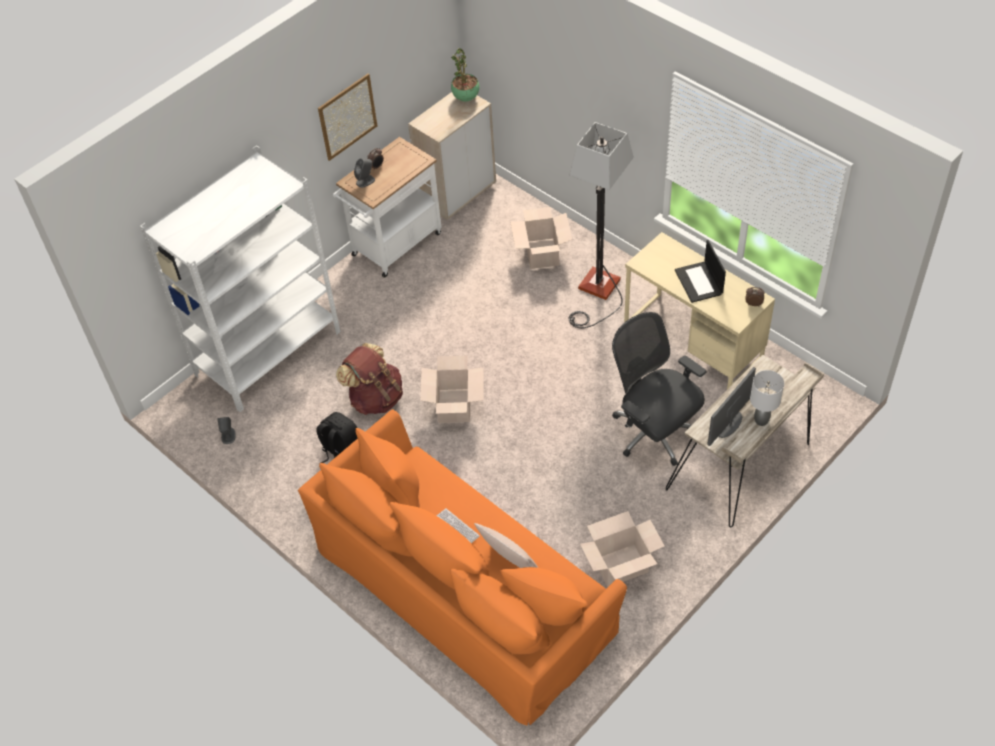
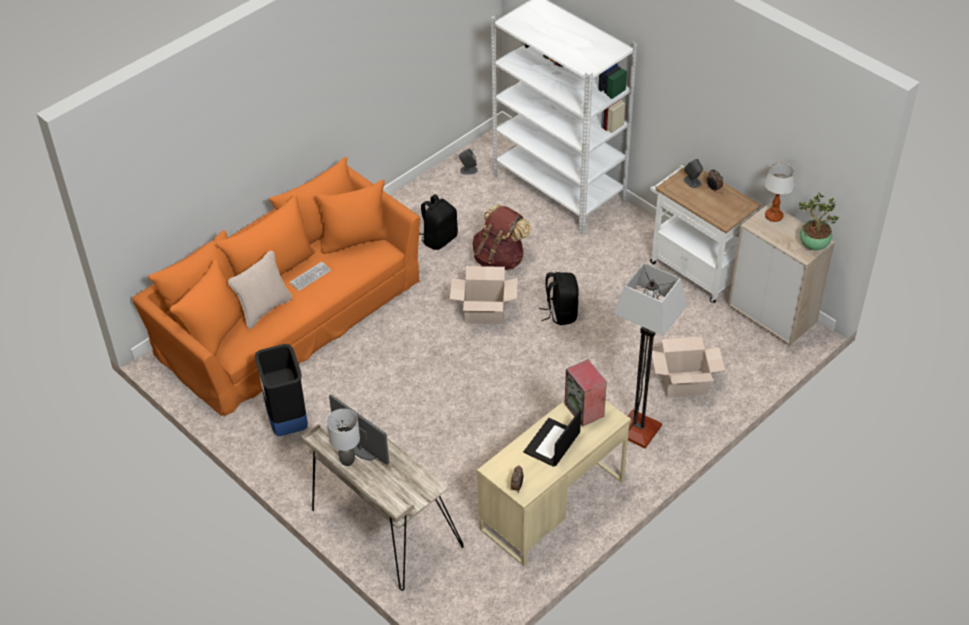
camera: 90 degrees right, 5 degrees down
picture [318,74,377,161] -> none
cardboard box [580,511,664,587] -> black trash can [255,344,308,436]
office chair [612,312,706,466] -> none
laptop [675,240,726,303] -> laptop turned 45 degrees counterclockwise [524,410,581,467]
none -> black backpack [539,272,579,325]
none -> speaker [565,359,607,427]
none -> table lamp [764,162,795,222]

